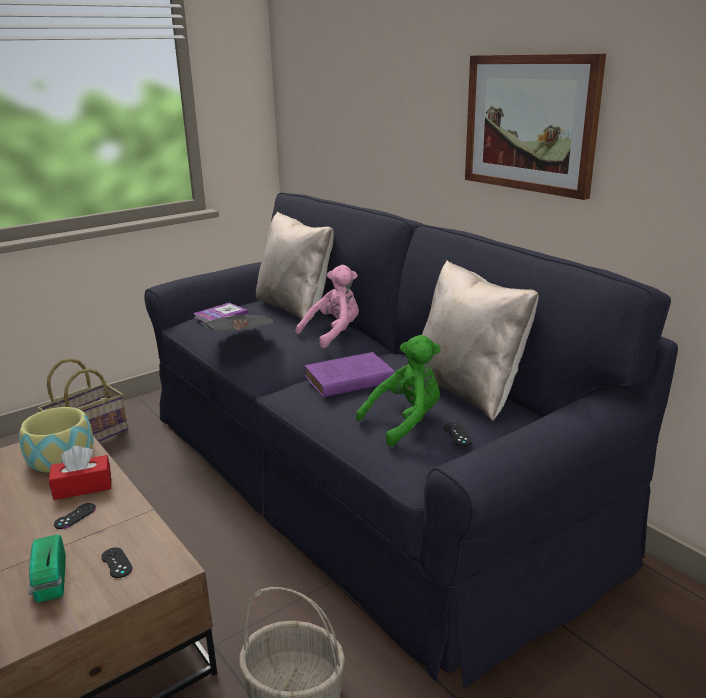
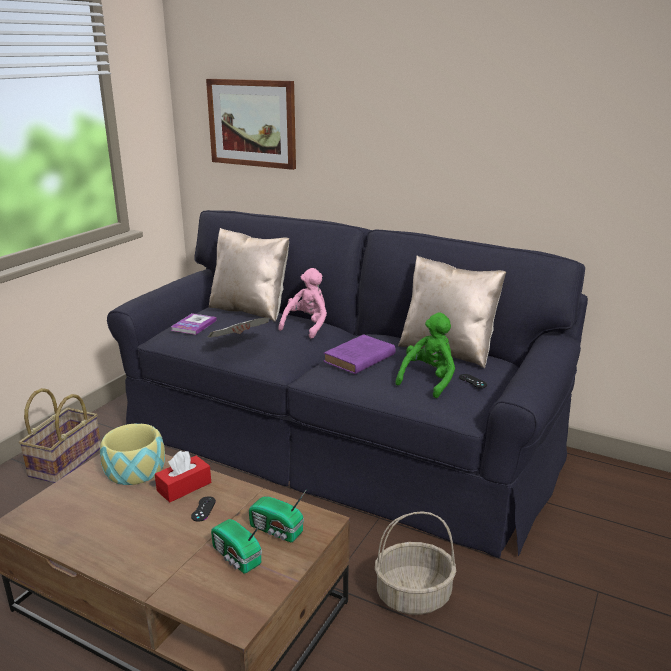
camera: 25 degrees left, 0 degrees up
black game controller [101,548,133,578] -> radio [249,489,307,542]
picture [465,54,606,200] -> picture moved to [206,79,296,170]

